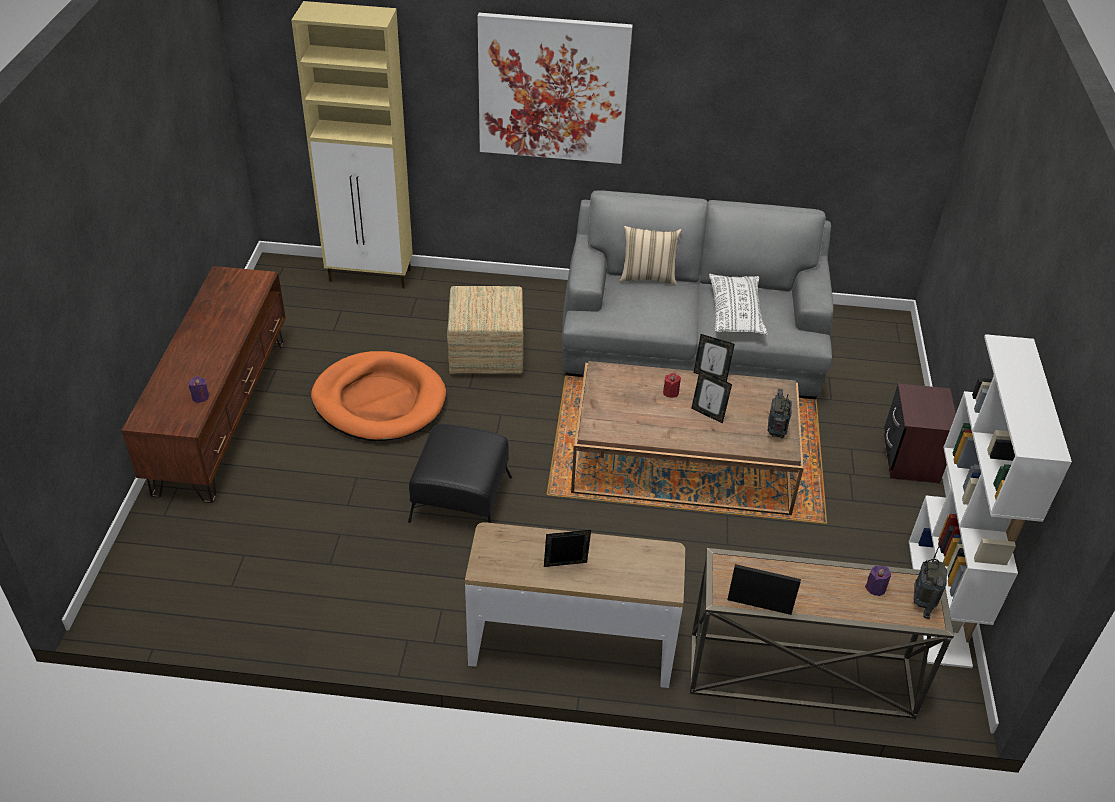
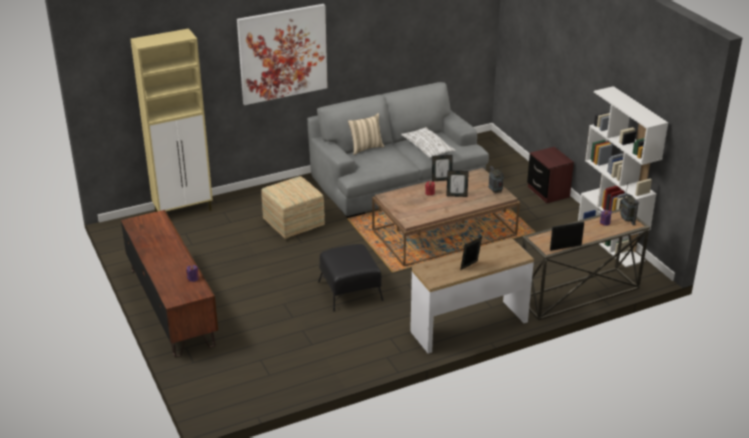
camera: 30 degrees left, 10 degrees down
orange dog bed [311,351,446,441] -> none

